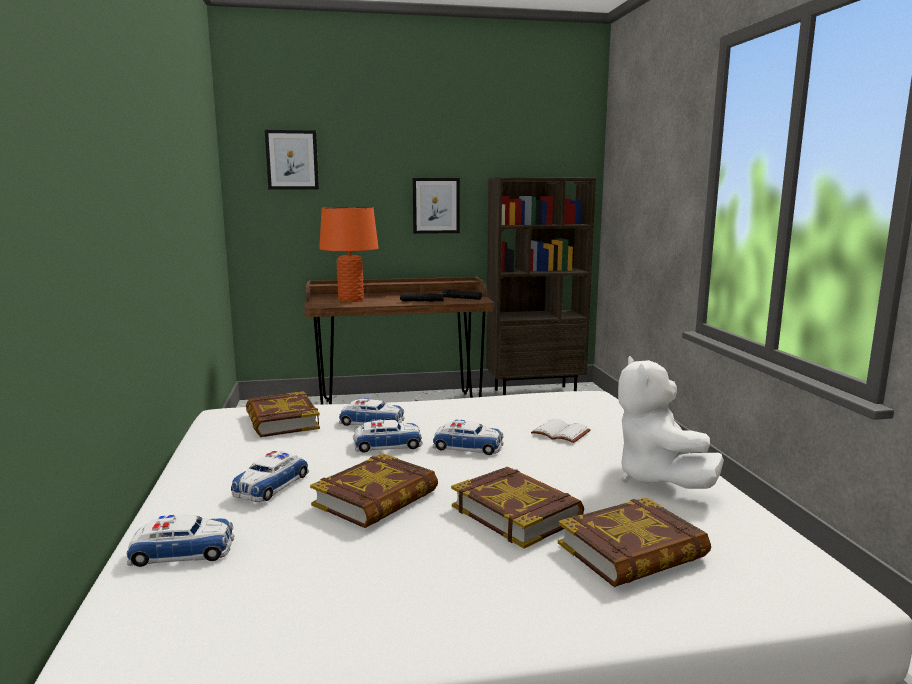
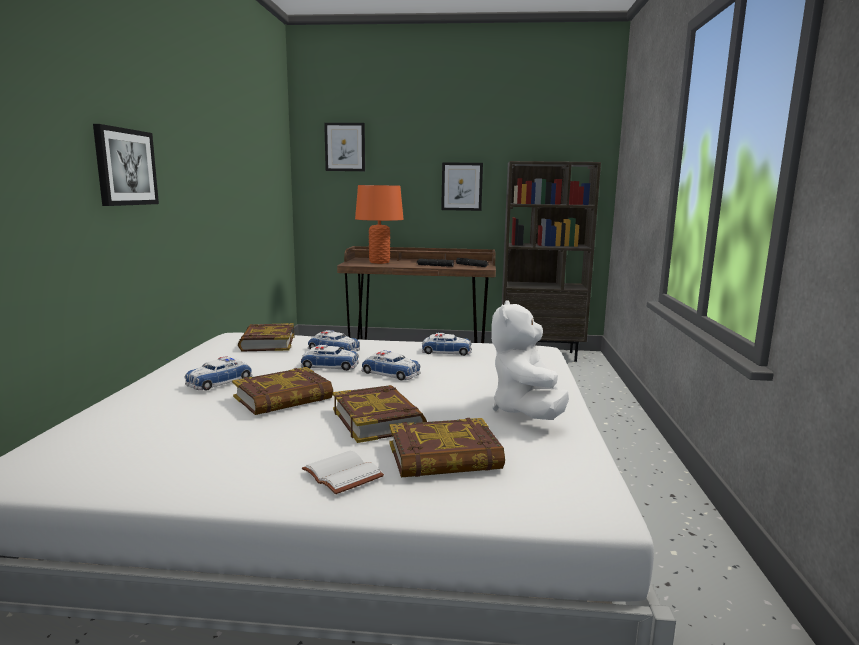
camera: 15 degrees right, 0 degrees up
toy car [127,515,234,567] -> toy car moved to [422,333,472,356]
white book [531,419,591,443] -> white book moved to [302,451,384,494]
none -> picture [93,124,159,206]

